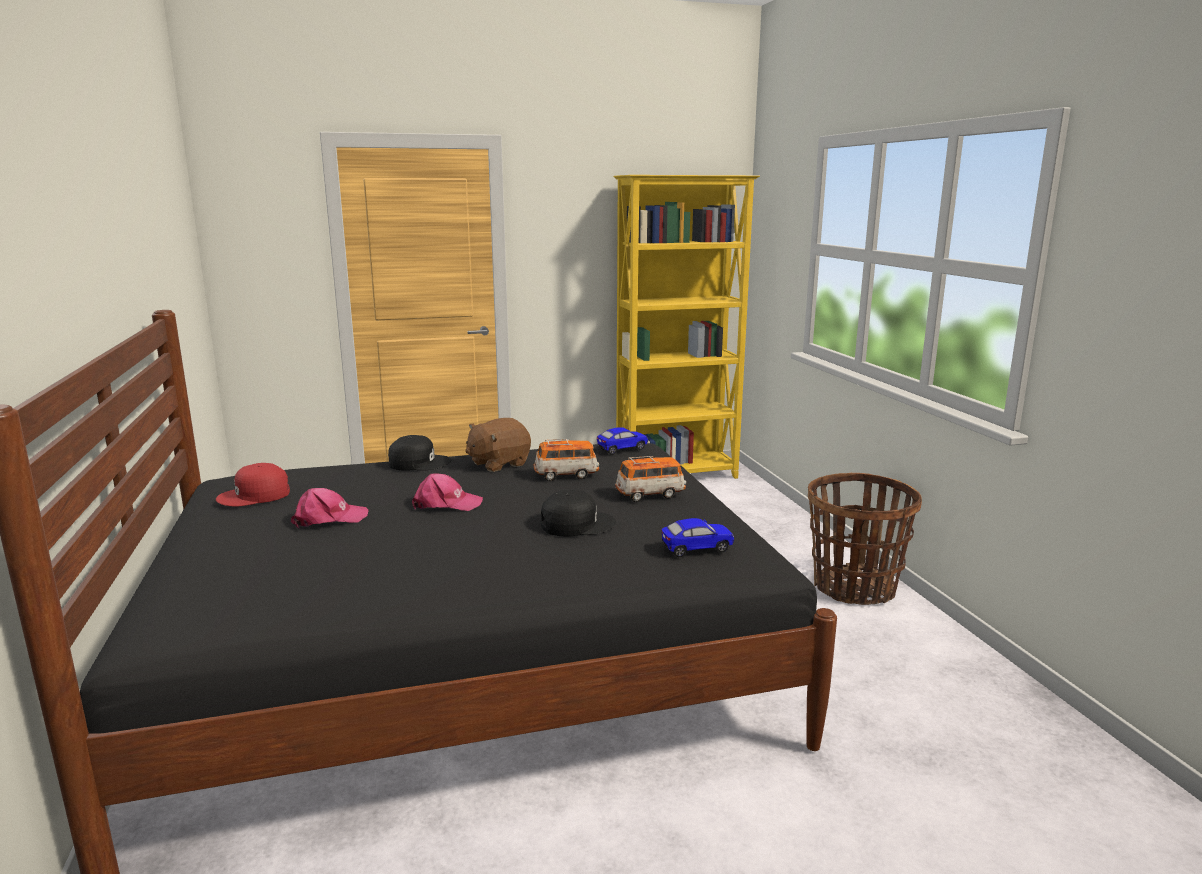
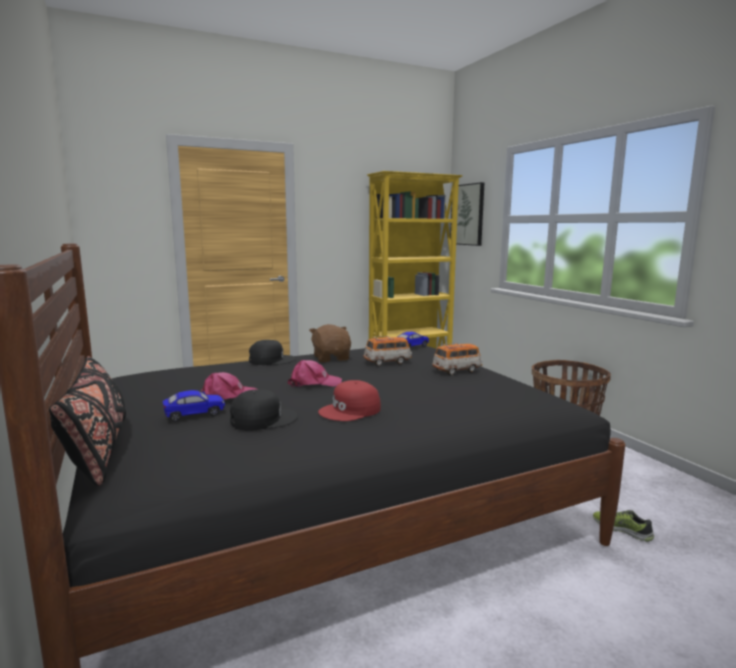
camera: 10 degrees left, 5 degrees down
red cap [216,463,290,507] -> red cap moved to [318,380,381,421]
brown plush toy [465,418,531,472] -> brown plush toy turned 120 degrees clockwise [309,324,351,362]
black cap [541,490,616,537] -> black cap moved to [230,390,298,431]
toy car [661,518,734,557] -> toy car moved to [163,390,225,422]
none -> black pillow [49,356,126,486]
none -> picture [450,182,484,246]
none -> shoe [593,510,654,542]

